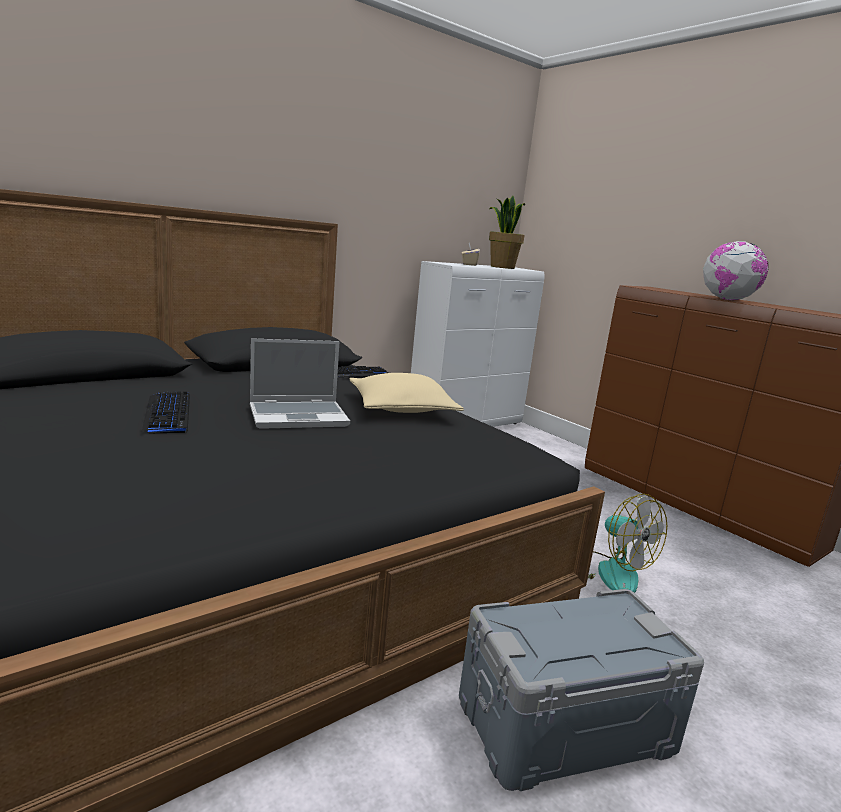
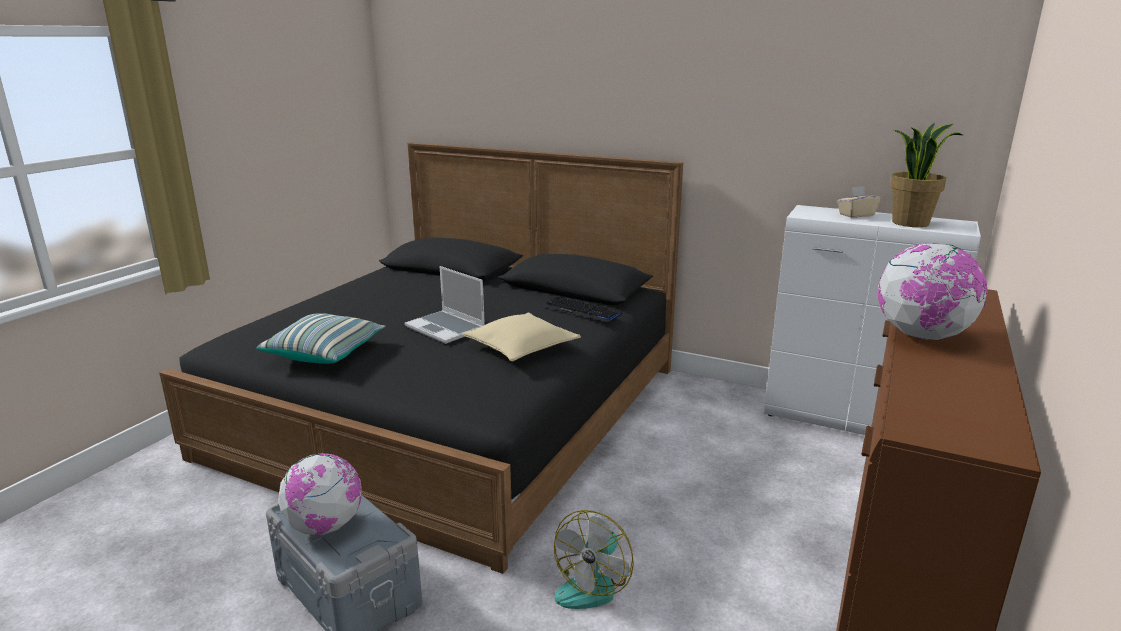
camera: 65 degrees right, 5 degrees up
keyboard [142,391,190,434] -> none
none -> pillow [256,313,385,364]
none -> globe [278,453,362,535]

